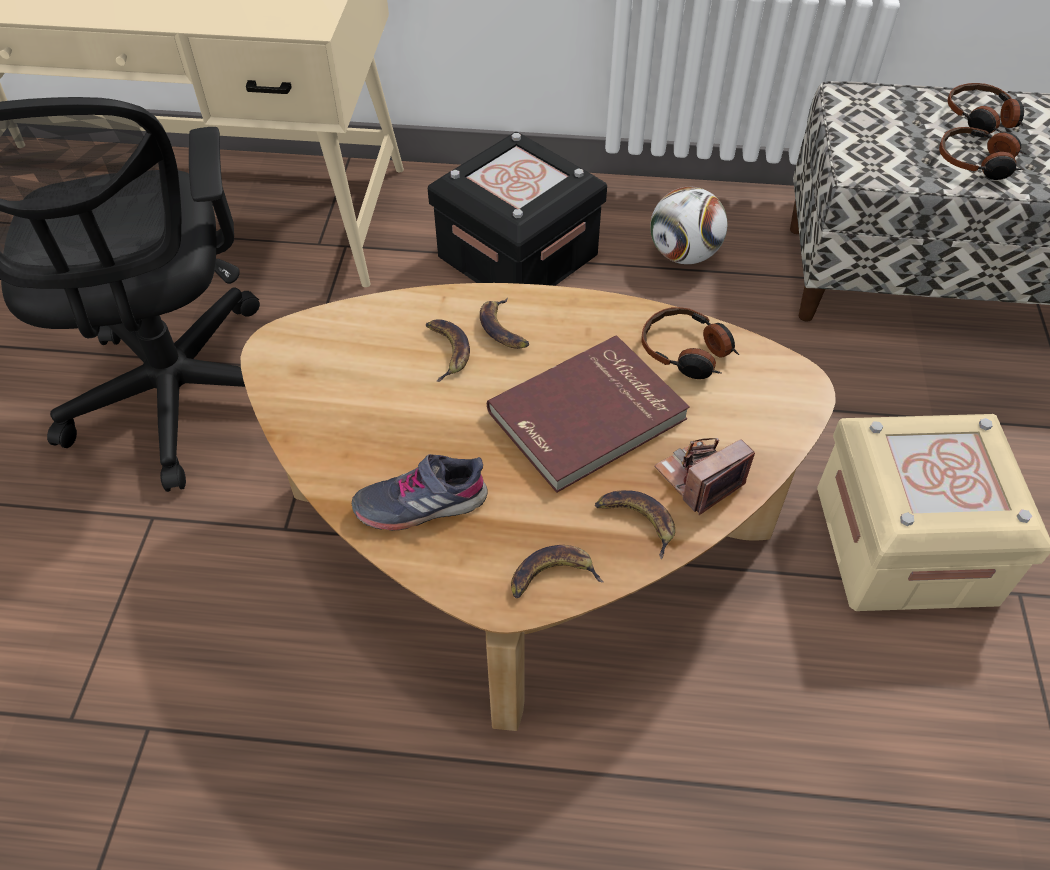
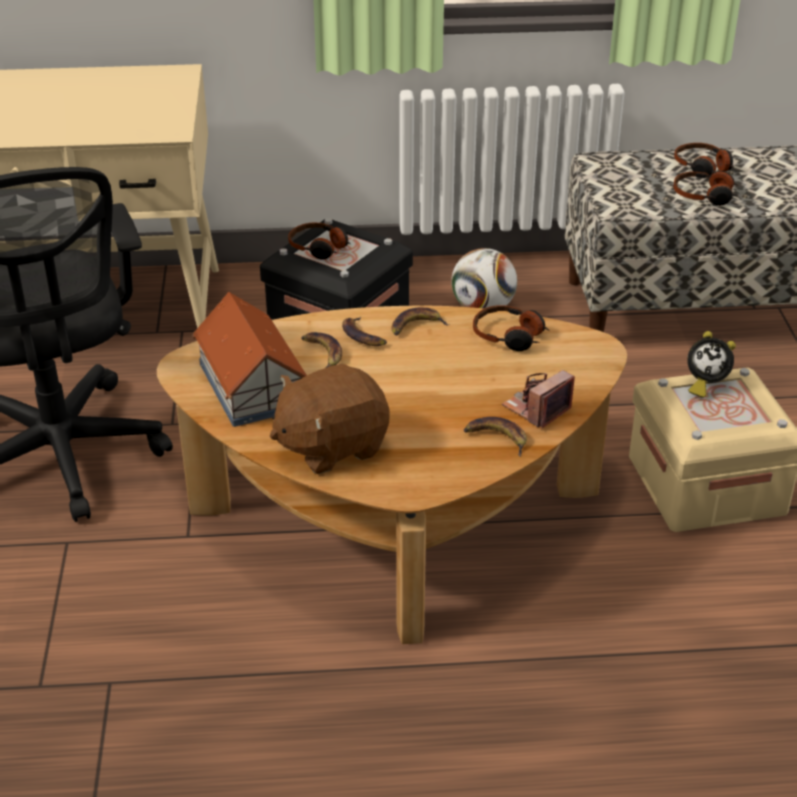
camera: 10 degrees left, 15 degrees down
grey shoe [352,454,488,531] -> brown plush toy [270,364,390,474]
red book [487,336,690,493] -> none
banana [511,545,604,598] -> banana moved to [391,307,450,335]
none -> toy house [193,292,307,427]
none -> headphones [288,223,350,259]
none -> alarm clock [687,331,736,398]

